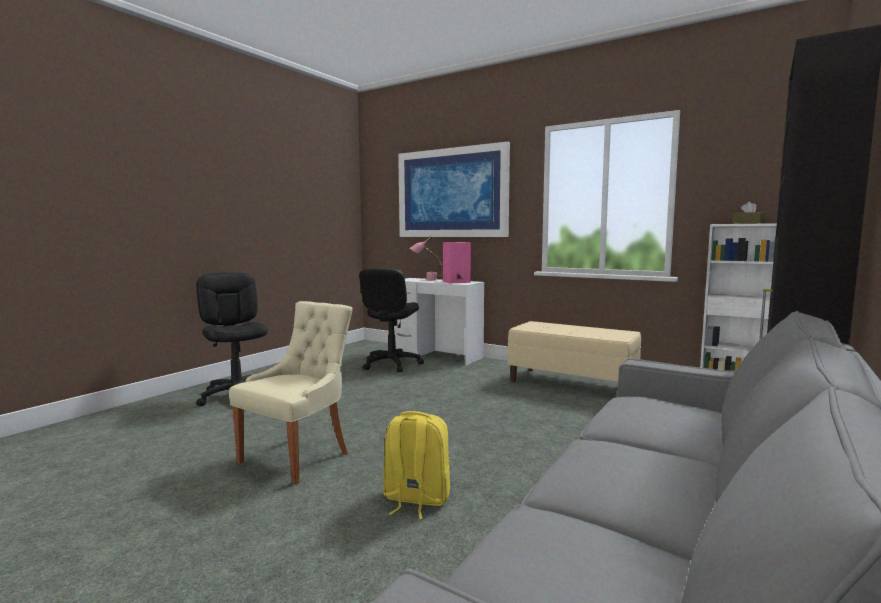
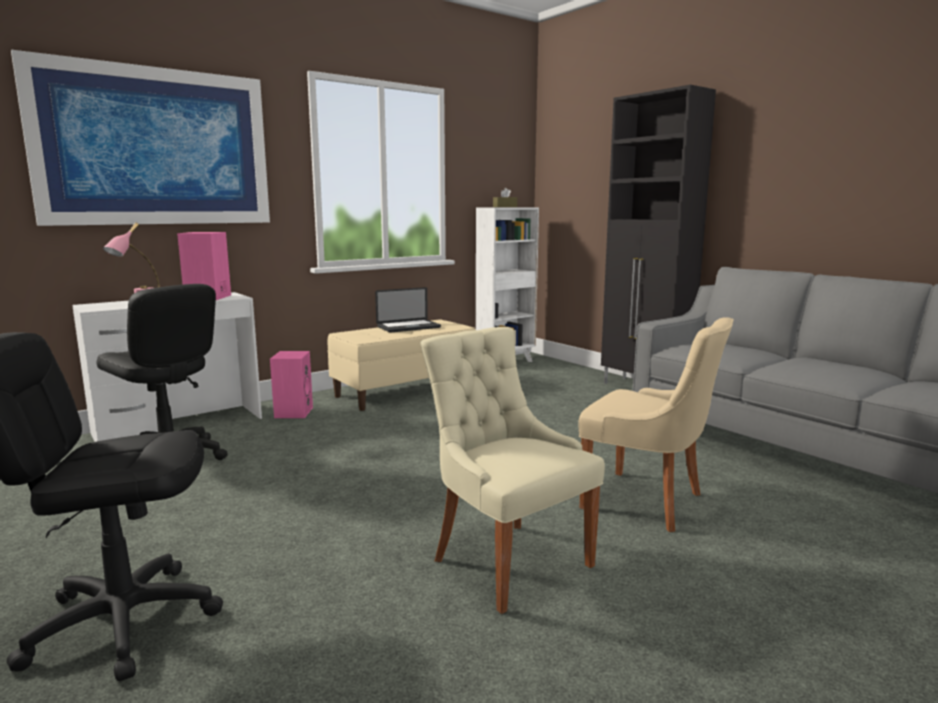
camera: 70 degrees left, 5 degrees up
yellow backpack [383,411,450,519] -> beige chair [578,317,734,532]
none -> pink speaker [270,351,313,418]
none -> laptop [375,287,441,333]

